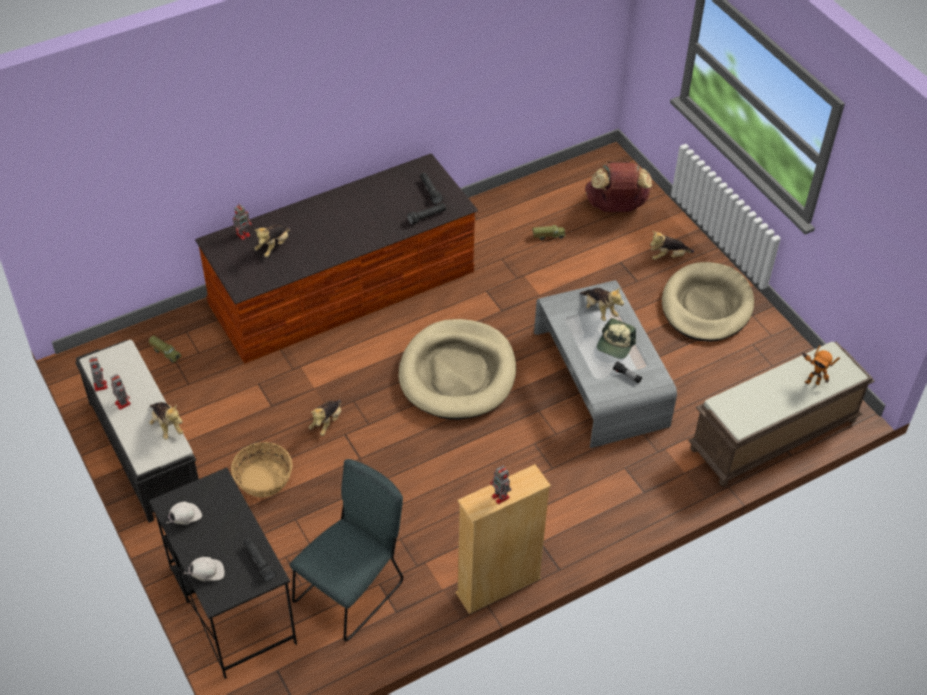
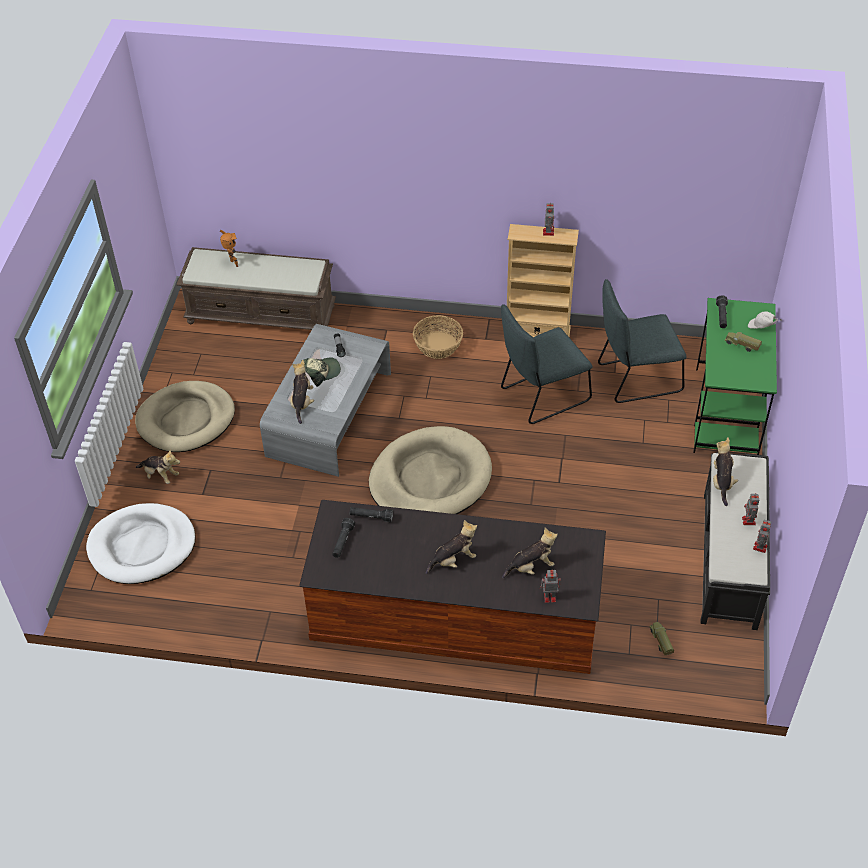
camera: 140 degrees left, 0 degrees up
black desk [149,467,297,679] -> green desk [693,298,777,455]
white cap [166,501,202,525] -> none
basket [231,442,292,498] -> basket moved to [413,315,463,359]
plush toy [309,400,341,436] -> plush toy moved to [426,520,477,574]
toy truck [532,225,566,240] -> toy truck moved to [725,332,762,352]
brown backpack [585,161,652,212] -> white dog bed [86,503,196,584]
none -> grey chair [501,304,592,424]

